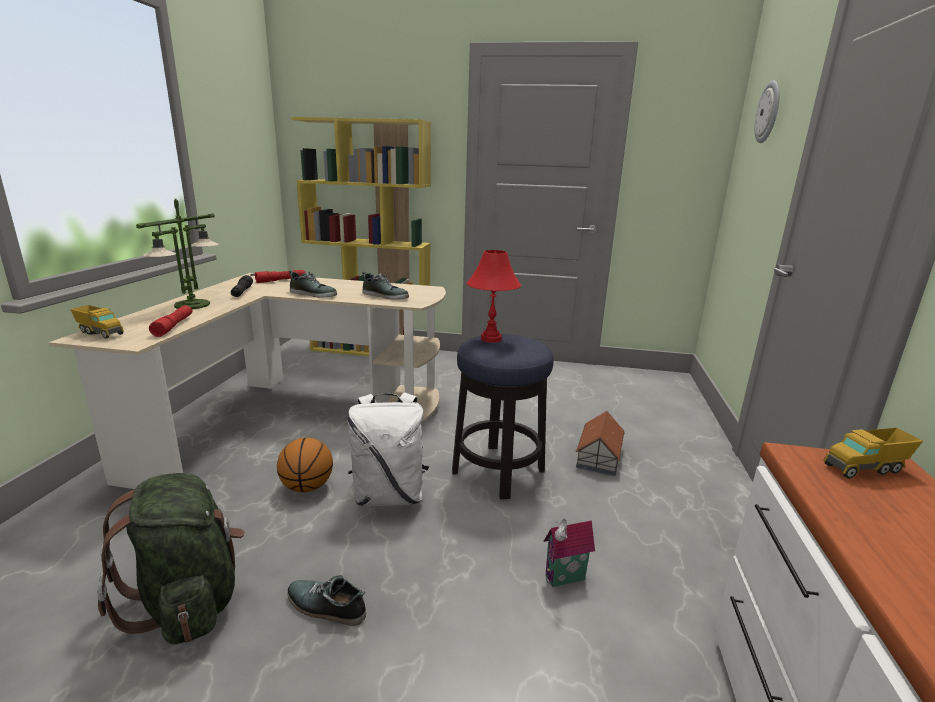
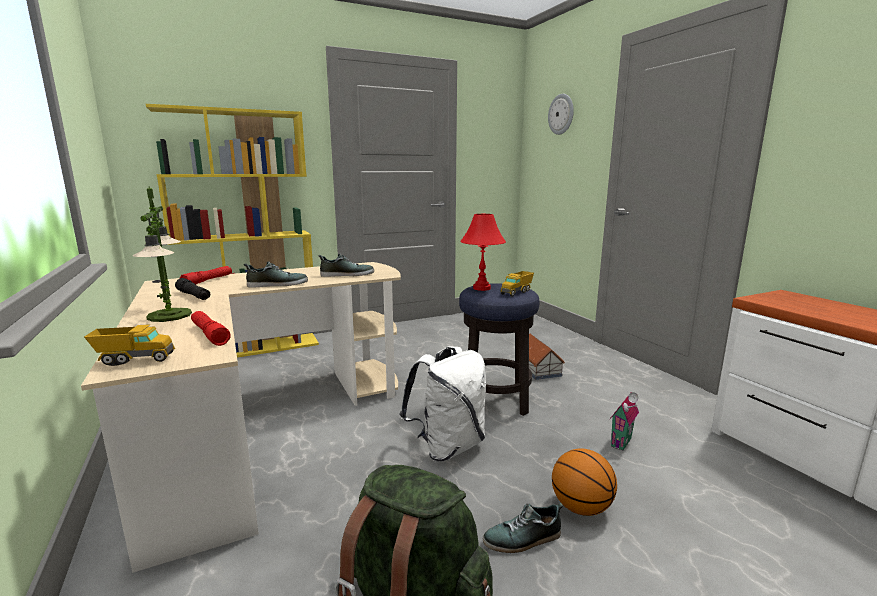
camera: 35 degrees left, 5 degrees down
basketball [277,438,333,493] -> basketball moved to [552,448,617,516]
toy truck [823,428,923,479] -> toy truck moved to [500,271,534,297]

